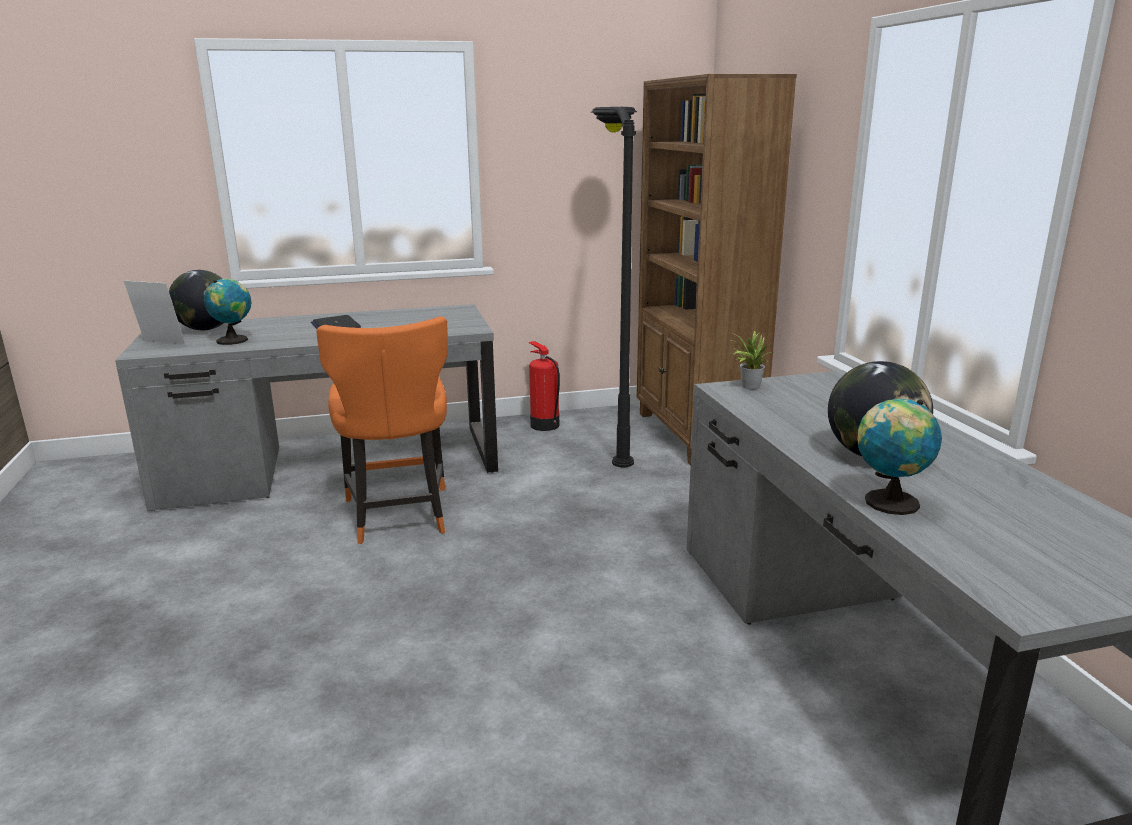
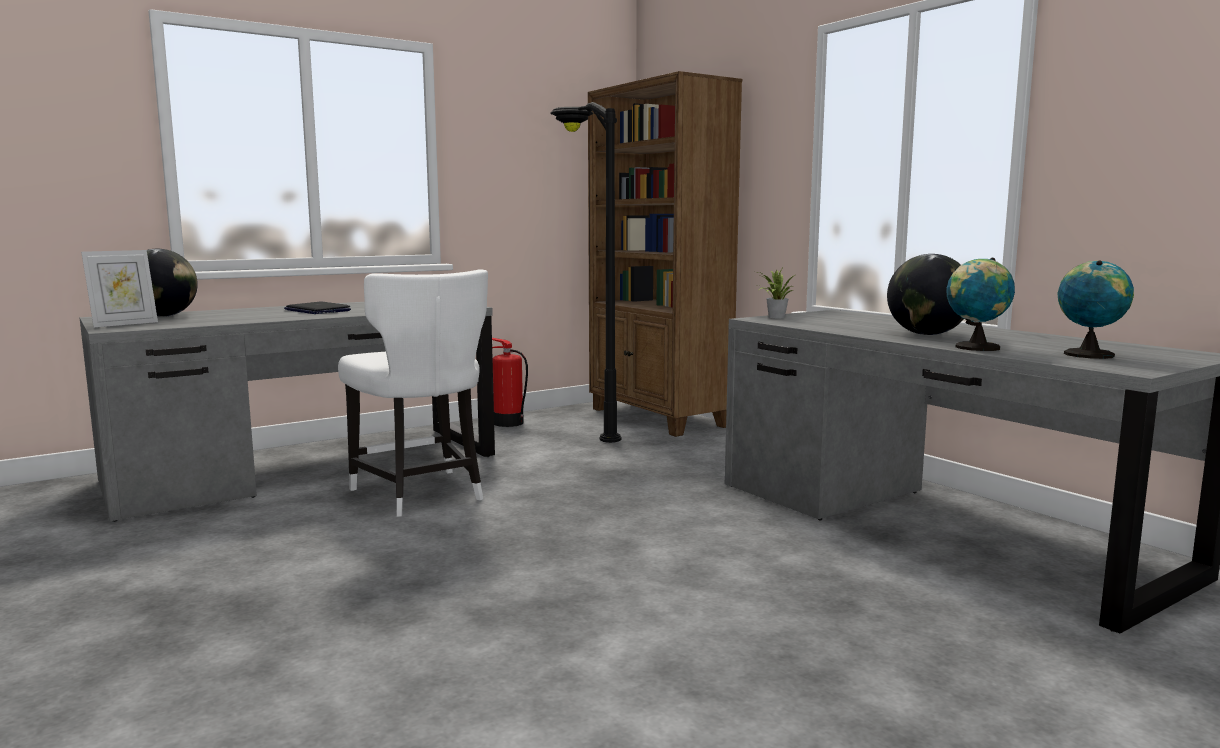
camera: 20 degrees left, 10 degrees down
picture frame [124,281,185,344] -> picture frame turned 135 degrees clockwise [81,250,158,327]
globe [204,279,252,345] -> globe moved to [1057,260,1134,359]
orange chair [317,317,448,544] -> white chair [338,269,488,517]

